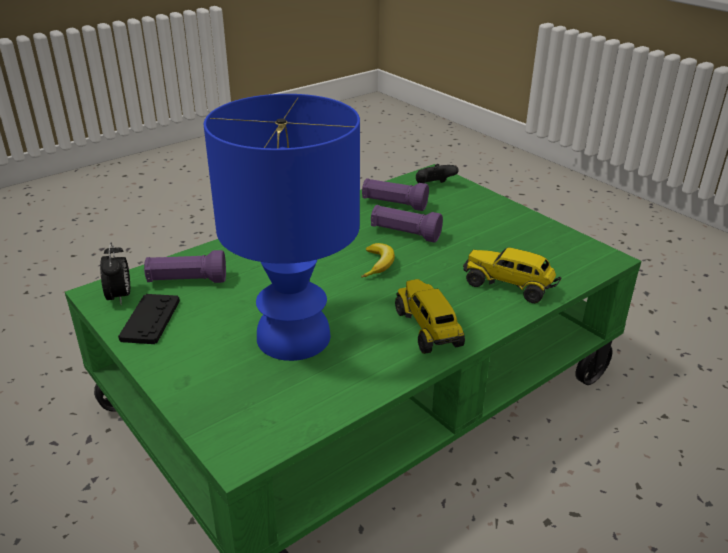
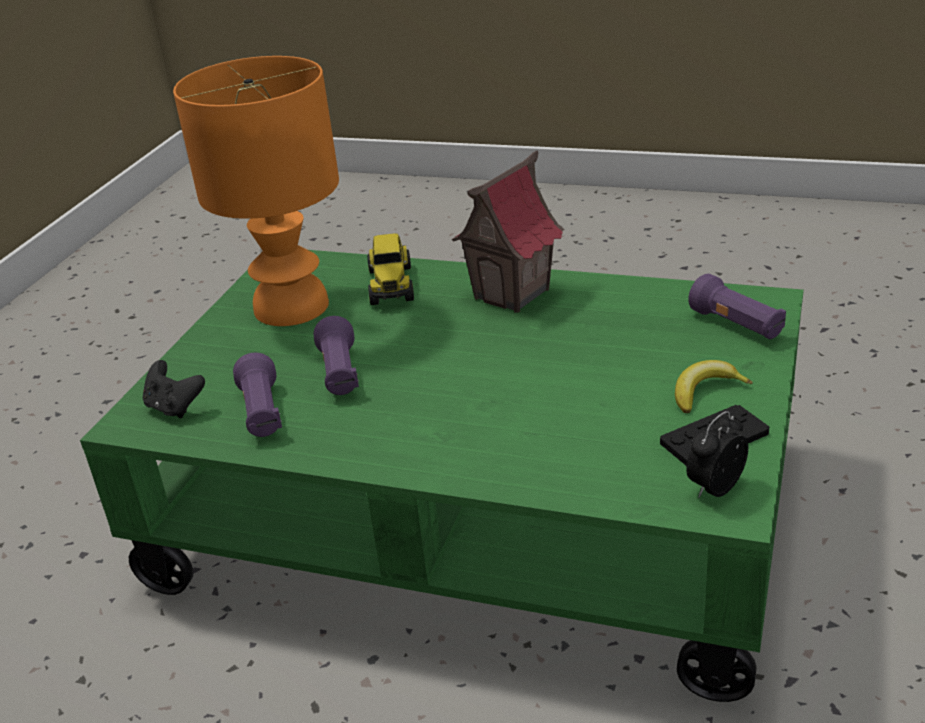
camera: 120 degrees left, 0 degrees up
purple flashlight [144,250,226,283] -> purple flashlight moved to [688,274,786,339]
blue table lamp [204,94,360,361] -> none
banana [361,243,395,278] -> banana moved to [675,360,753,413]
toy truck [395,279,465,354] -> toy house [451,151,565,313]
none -> orange table lamp [173,56,339,326]

